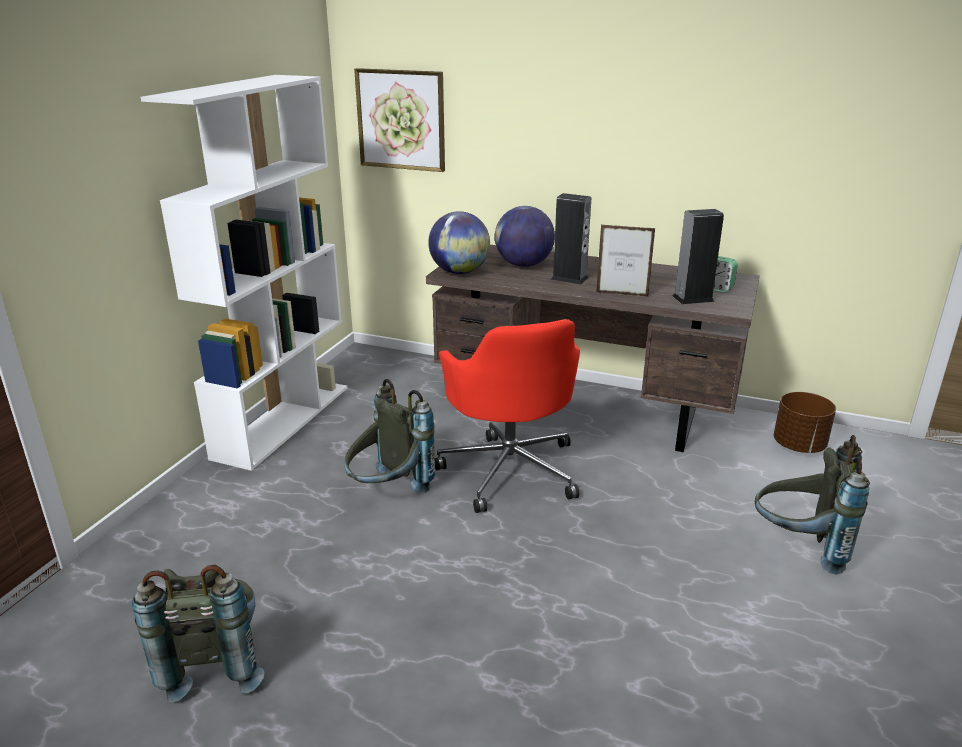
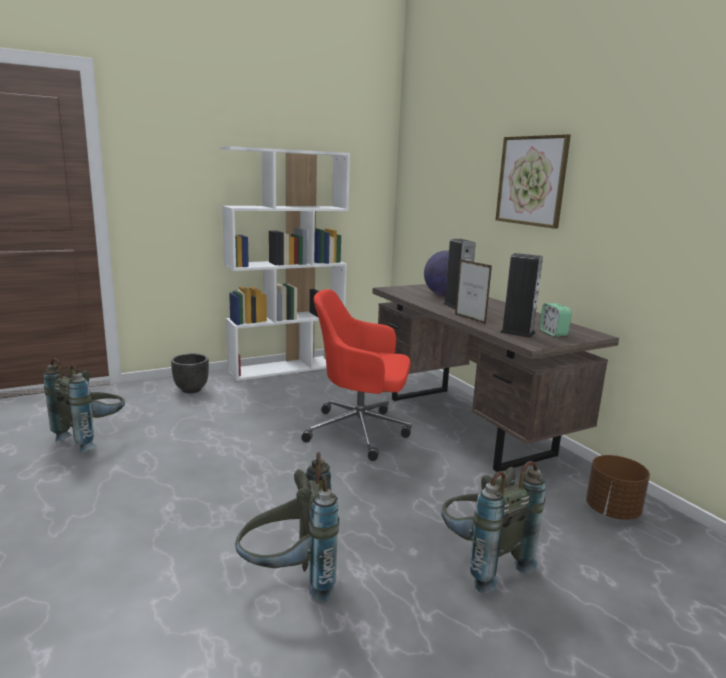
camera: 40 degrees right, 10 degrees down
grey backpack [344,379,435,493] -> grey backpack moved to [235,452,339,601]
picture [354,68,445,172] -> picture moved to [495,134,571,229]
globe [428,211,490,274] -> none
red office chair [435,319,580,513] -> red office chair turned 75 degrees clockwise [301,289,412,461]
none -> black planter [171,354,209,393]

